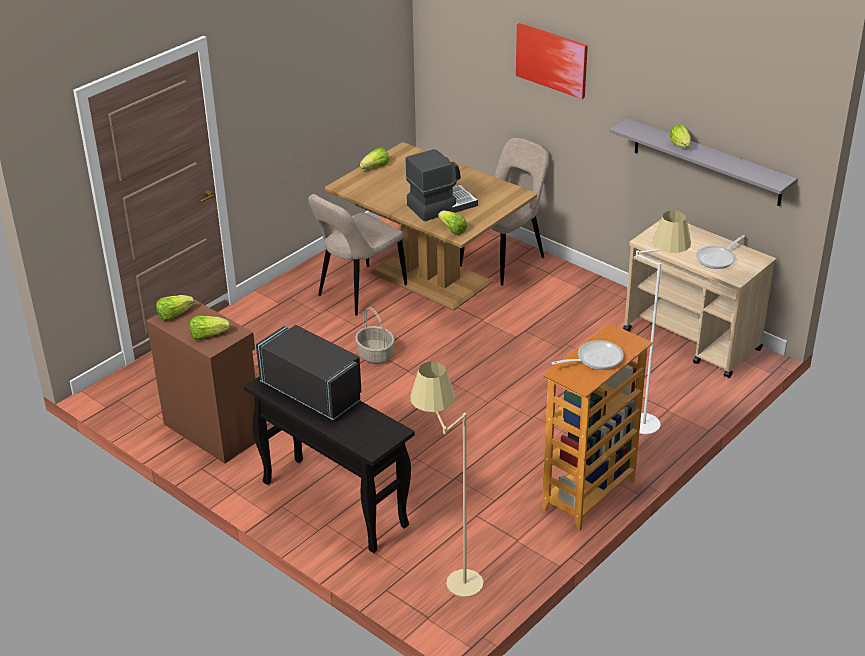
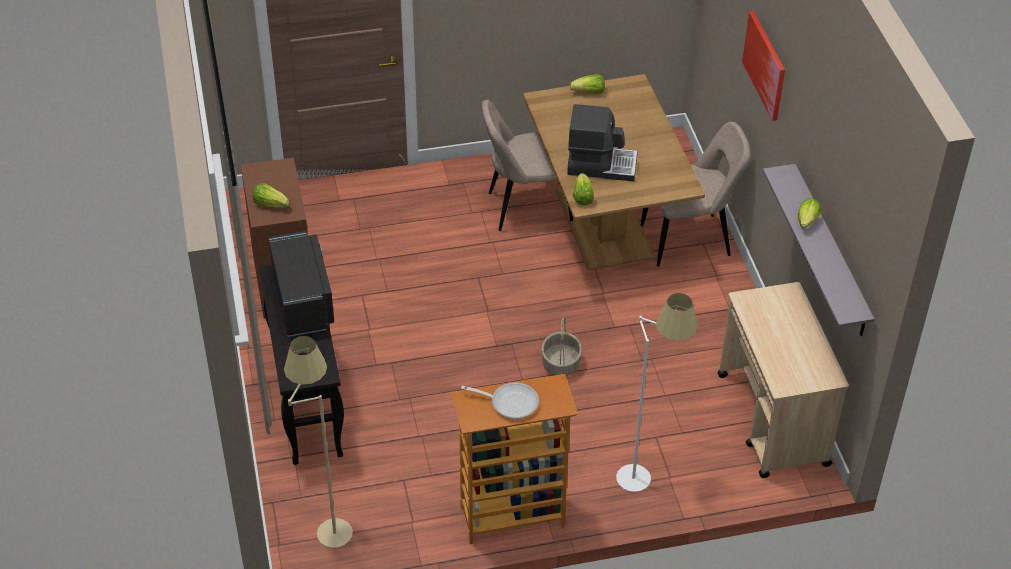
camera: 35 degrees right, 10 degrees up
lettuce [156,295,194,321] -> none
basket [355,307,395,364] -> basket moved to [541,317,582,376]
frying pan [696,235,745,269] -> none

